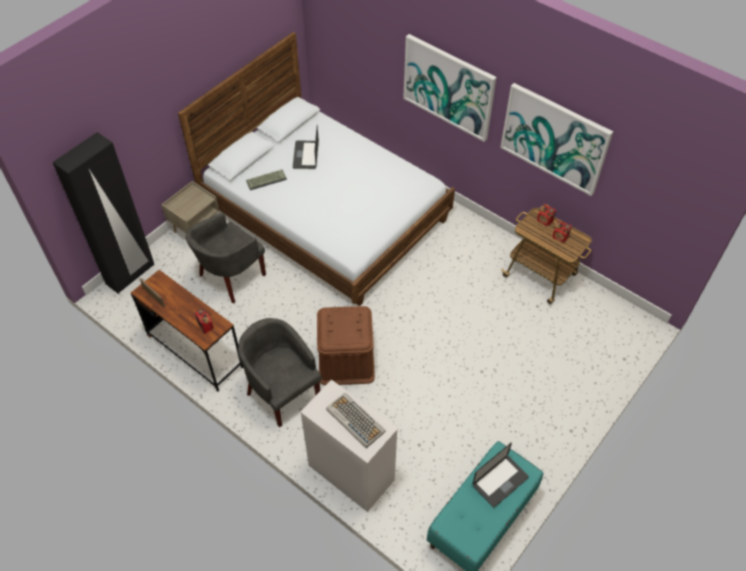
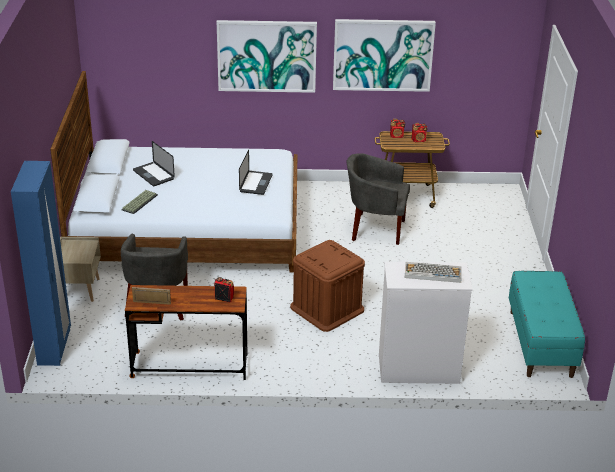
camera: 40 degrees left, 20 degrees down
black wardrobe [52,132,154,294] -> blue wardrobe [11,161,71,366]
grey armchair [238,318,322,428] -> grey armchair moved to [347,153,410,245]
laptop [472,443,529,508] -> laptop moved to [239,150,273,195]

